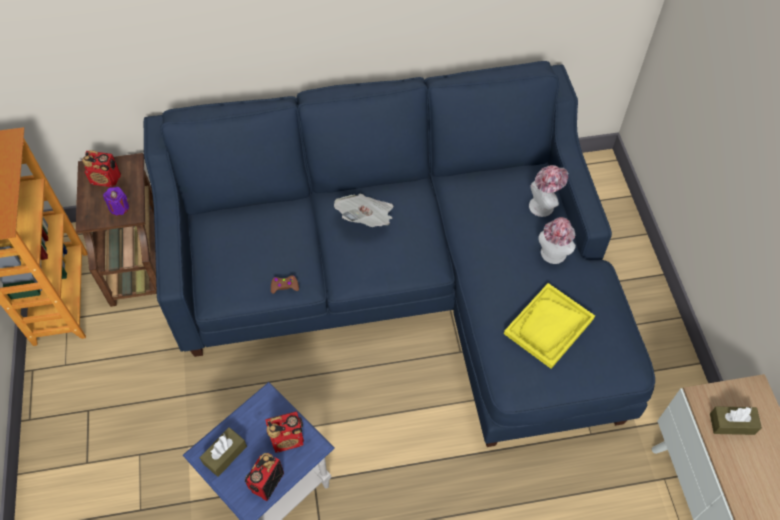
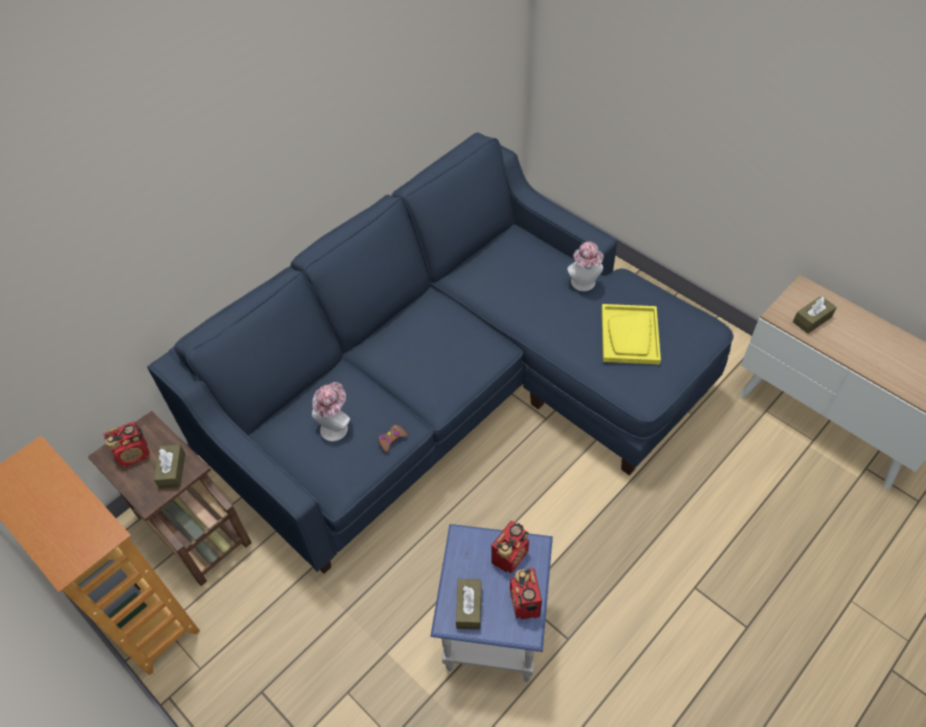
camera: 35 degrees left, 5 degrees down
purple candle [103,187,129,216] -> brown tissue box [154,444,185,489]
newspaper [334,194,393,227] -> none
hat [529,165,568,217] -> hat moved to [312,382,350,441]

